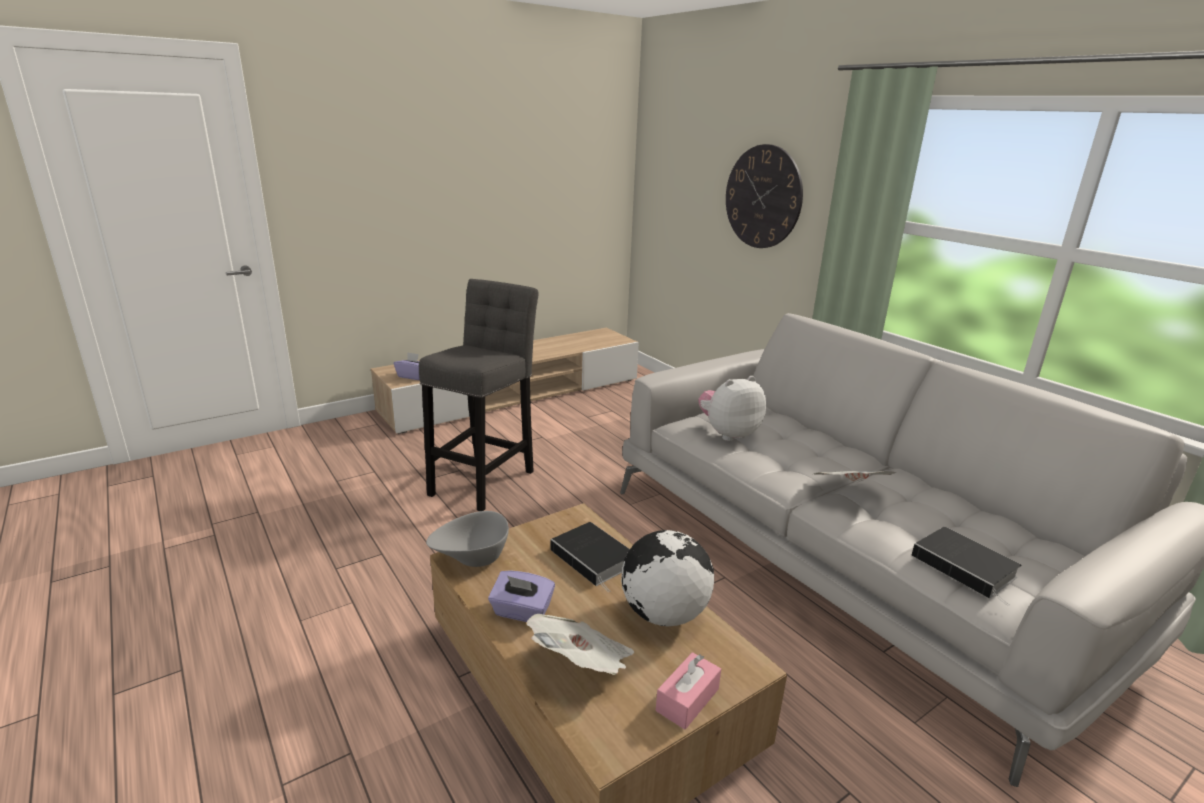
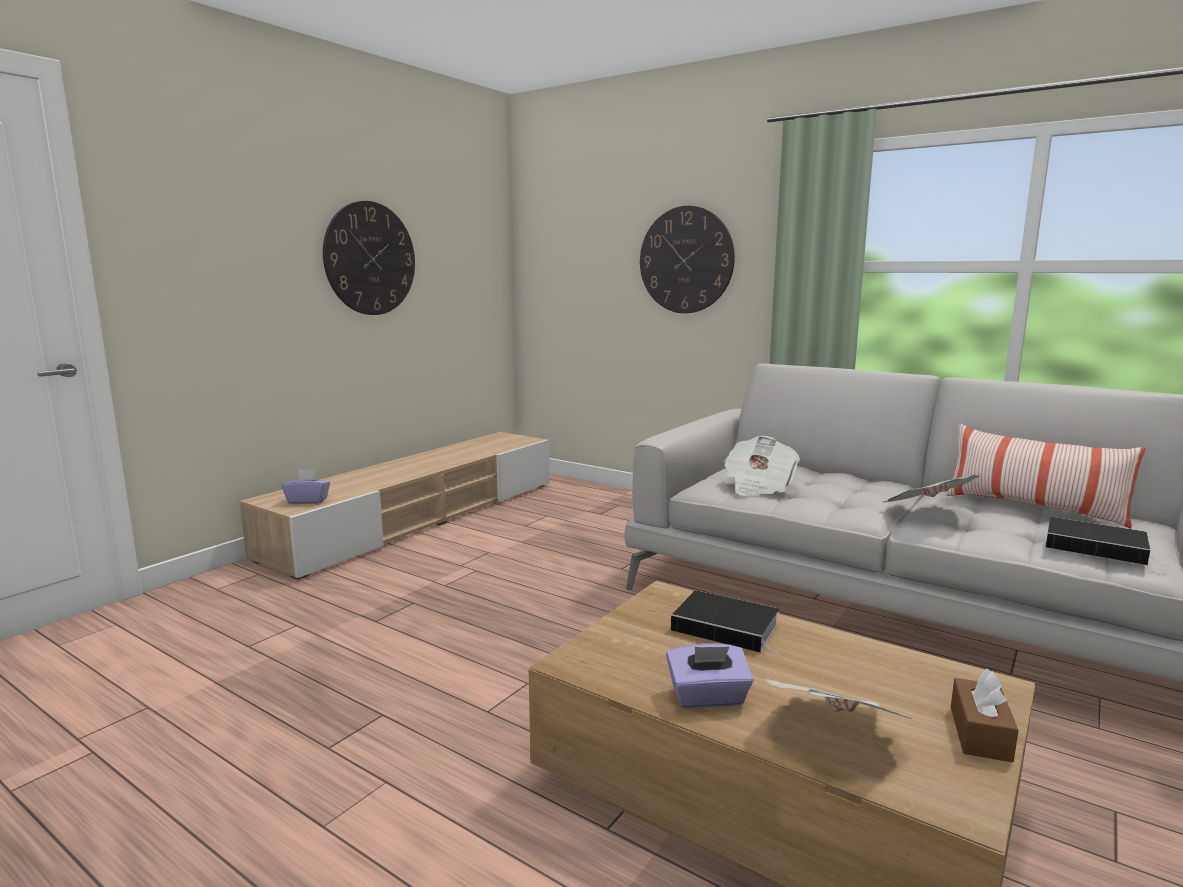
camera: 20 degrees left, 10 degrees down
grey stool [419,279,538,511] -> none
grey bowl [426,511,509,567] -> none
globe [621,530,714,627] -> none
pink tissue box [656,652,721,730] -> brown tissue box [951,669,1019,762]
plush toy [698,376,766,441] -> newspaper [724,436,800,496]
none -> wall clock [323,201,415,315]
none -> pillow [945,424,1146,529]

